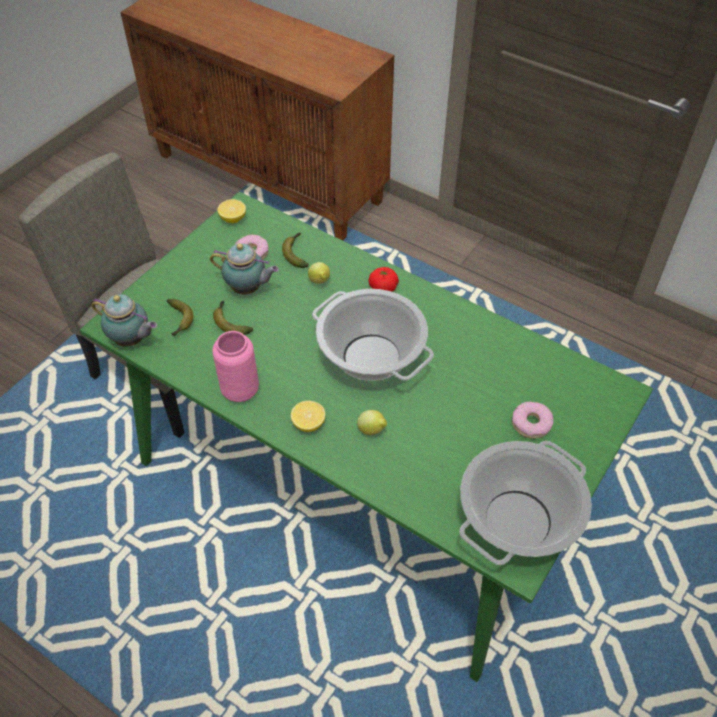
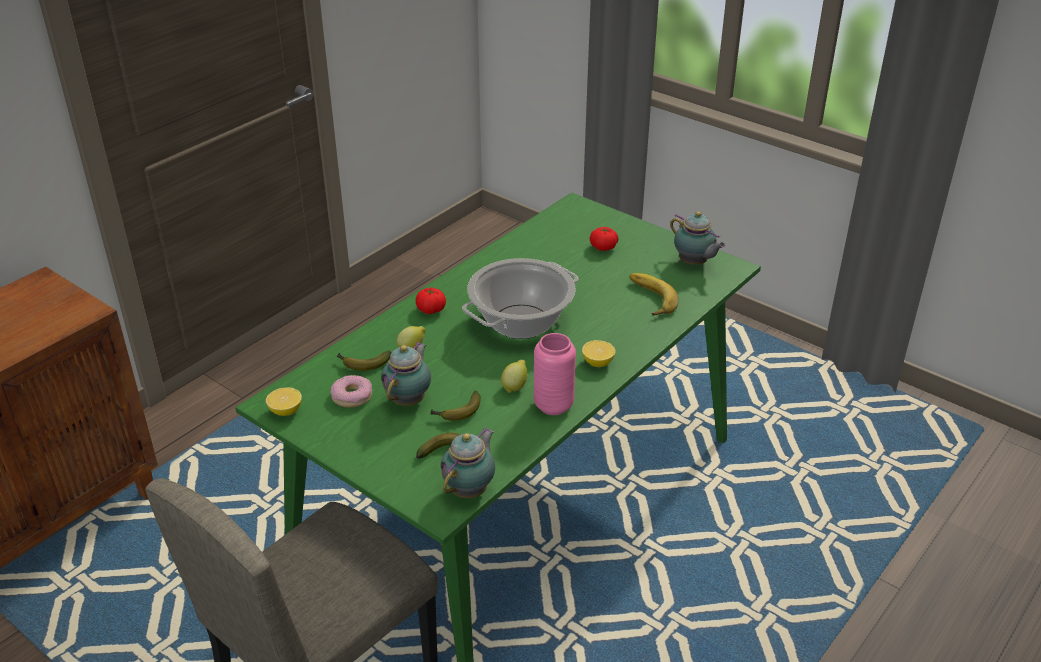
camera: 85 degrees left, 15 degrees down
lemon [357,410,387,435] -> lemon moved to [501,360,527,393]
cooking pot [459,441,592,565] -> teapot [670,211,726,265]
donut [512,401,554,439] -> tomato [590,227,618,251]
none -> banana [630,273,679,316]

